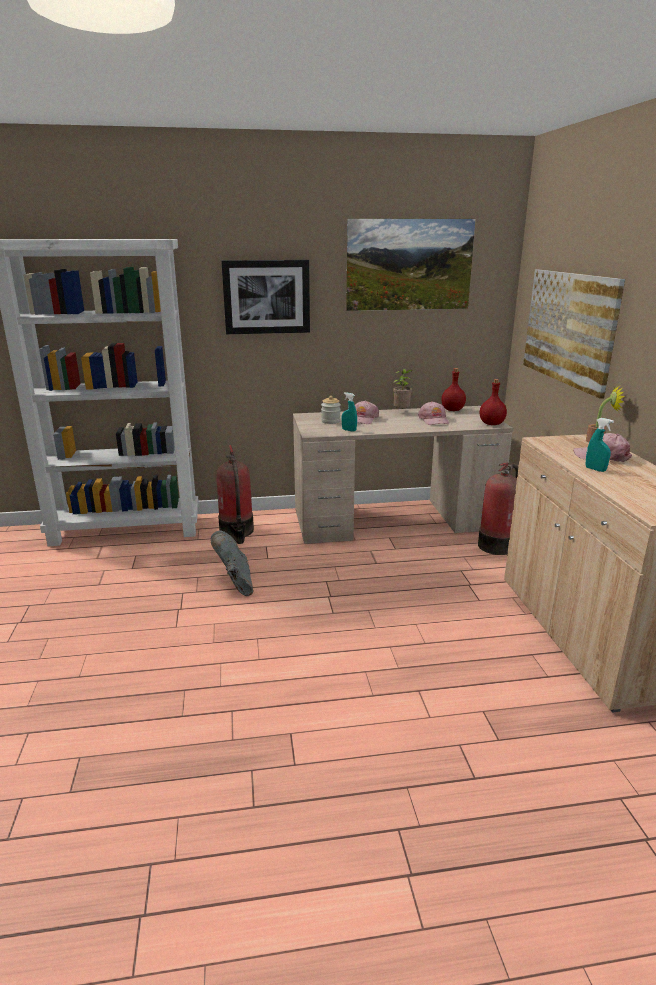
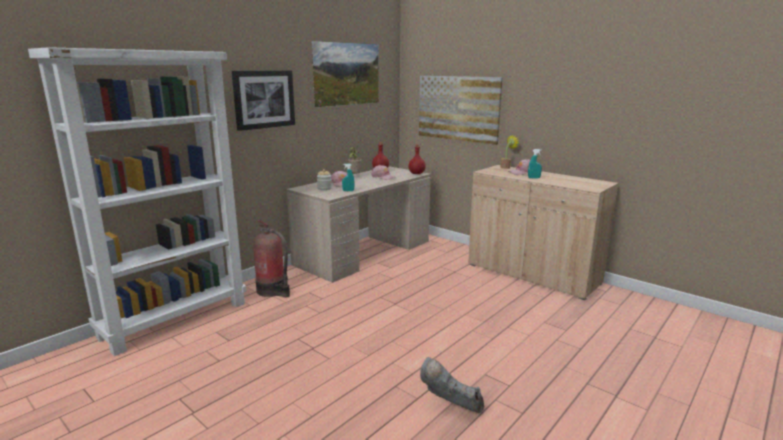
camera: 40 degrees left, 5 degrees down
grey boot [211,530,253,596] -> grey boot moved to [420,357,484,414]
fire extinguisher [478,462,518,555] -> none

